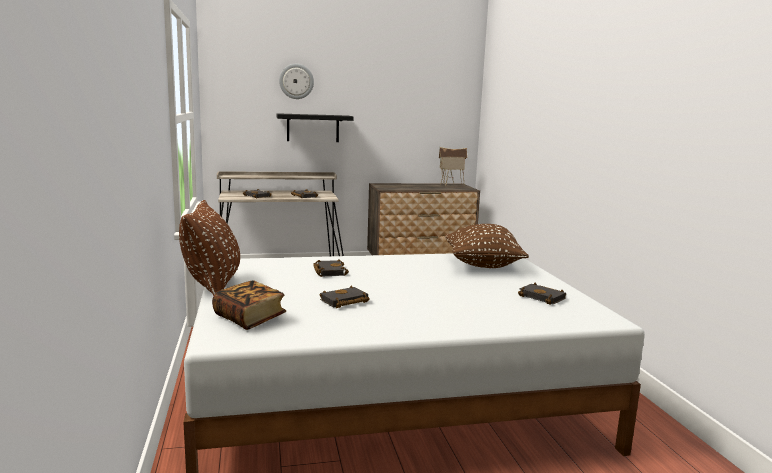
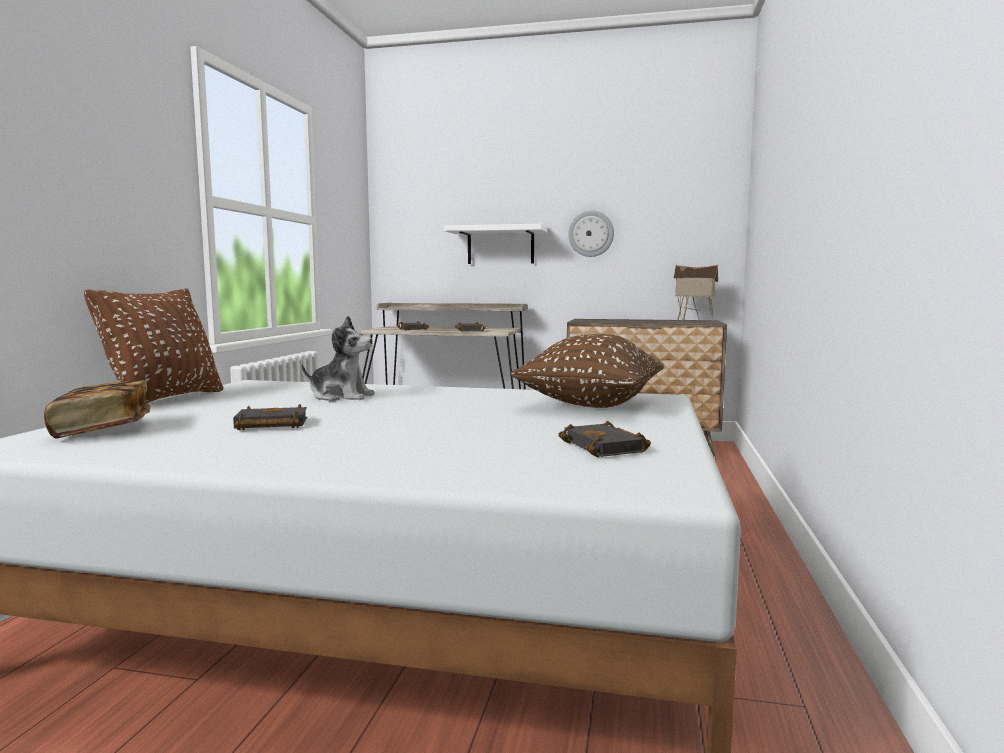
camera: 25 degrees right, 5 degrees down
black shelf [277,113,354,142] -> white shelf [444,224,548,264]
wall clock [279,64,314,99] -> wall clock moved to [568,211,614,257]
black book [313,259,349,277] -> plush toy [301,316,375,401]

